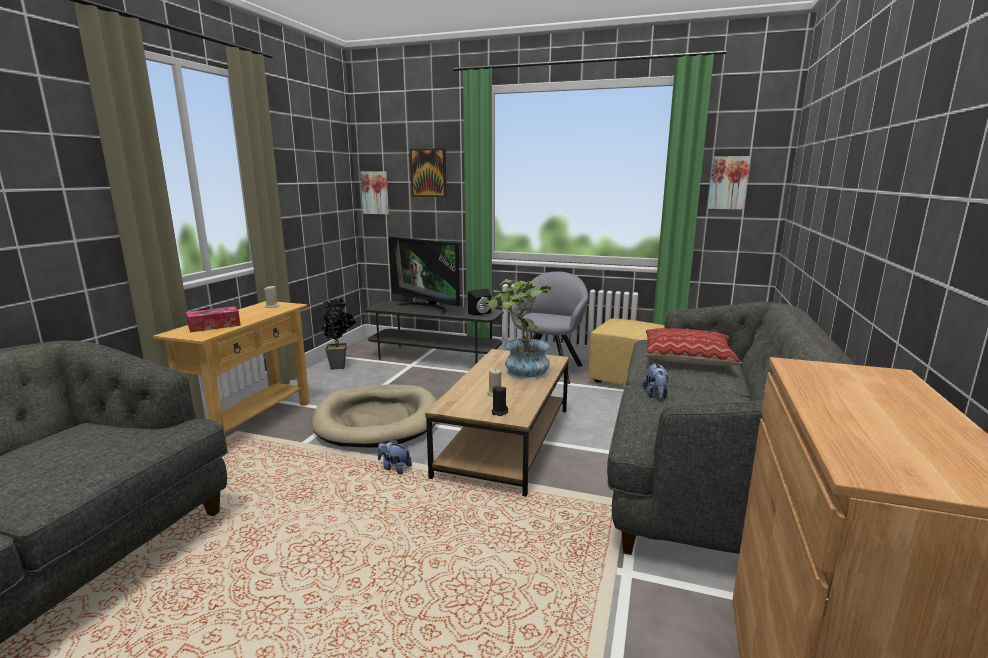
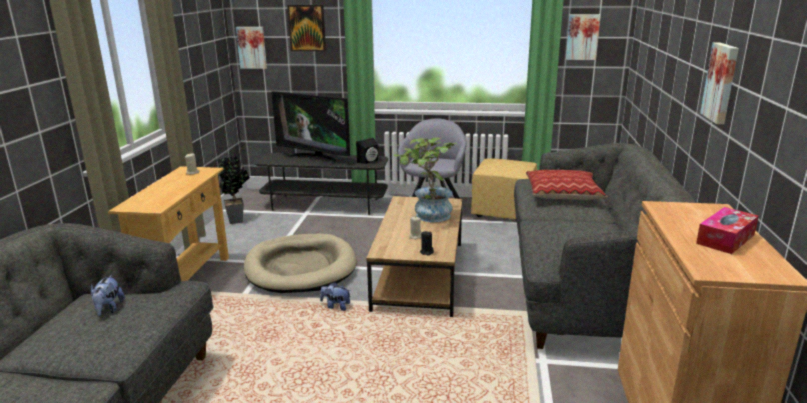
camera: 10 degrees left, 5 degrees up
tissue box [186,306,241,332] -> tissue box moved to [696,207,759,254]
plush toy [642,363,669,399] -> plush toy moved to [91,275,125,316]
none -> picture [700,42,739,124]

